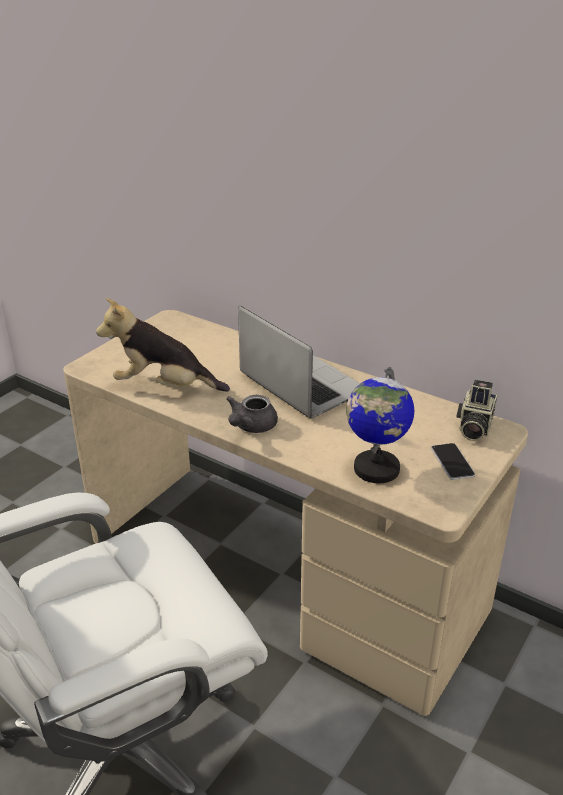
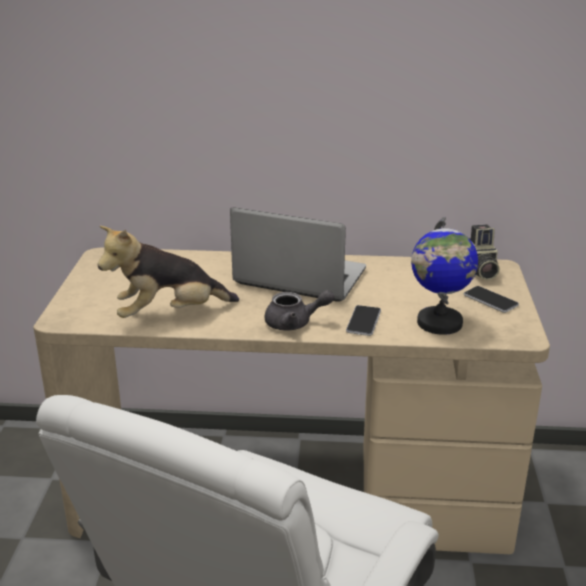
camera: 30 degrees left, 5 degrees down
grey teapot [226,395,278,433] -> grey teapot turned 90 degrees counterclockwise [264,290,334,331]
none -> phone [346,305,381,336]

